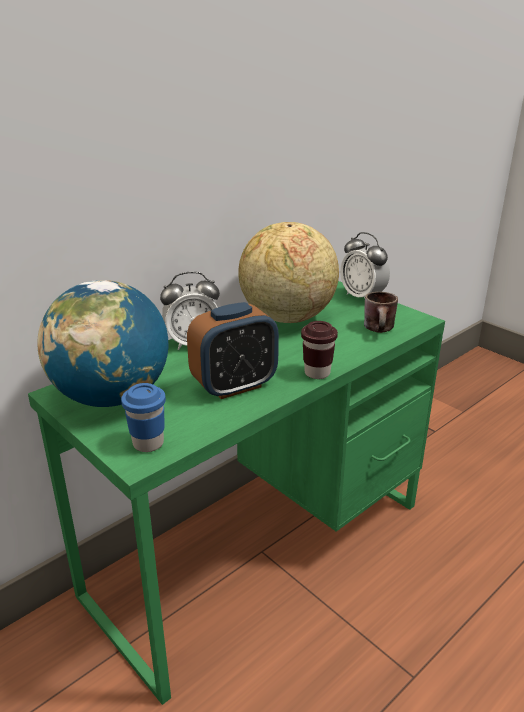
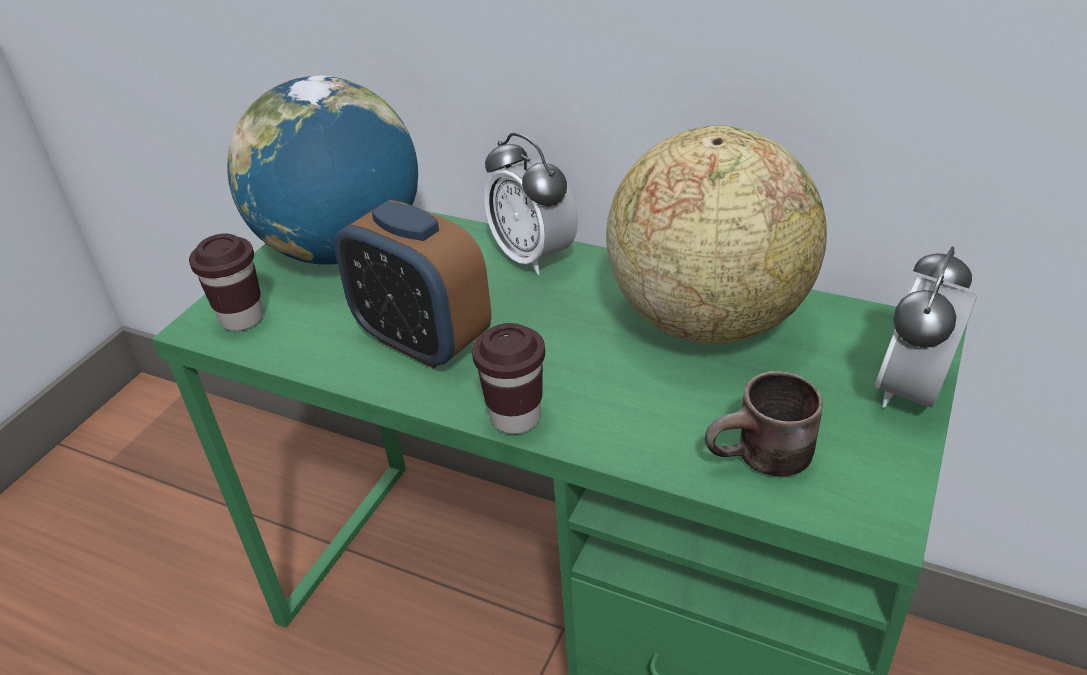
camera: 70 degrees right, 10 degrees up
blue cup [121,383,166,452] -> brown cup [189,234,263,331]

